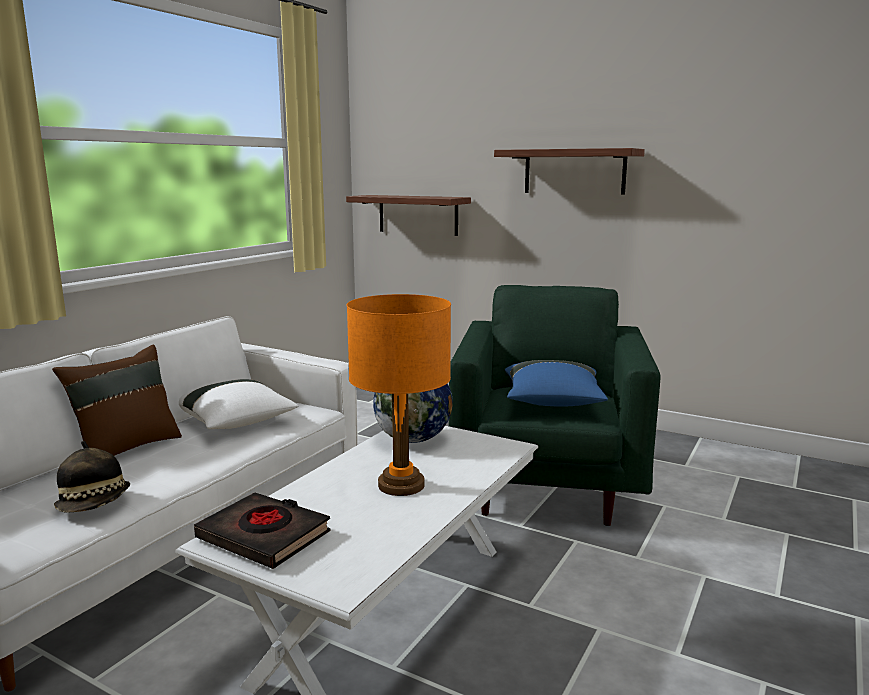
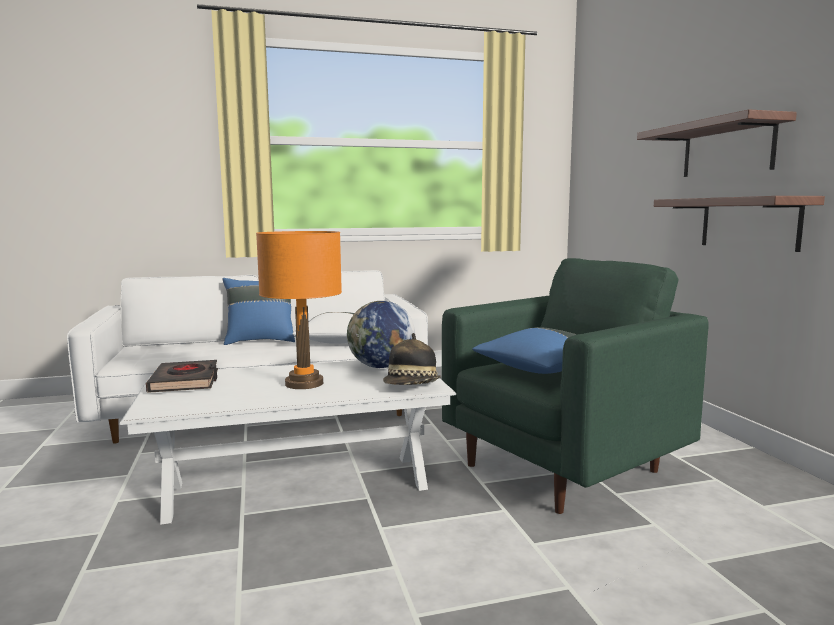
camera: 45 degrees right, 5 degrees down
brown pillow [52,345,182,456] -> blue pillow [222,278,295,345]
hat [54,441,130,513] -> hat moved to [383,333,441,385]
shelf [346,195,471,236] -> shelf moved to [654,196,825,252]

